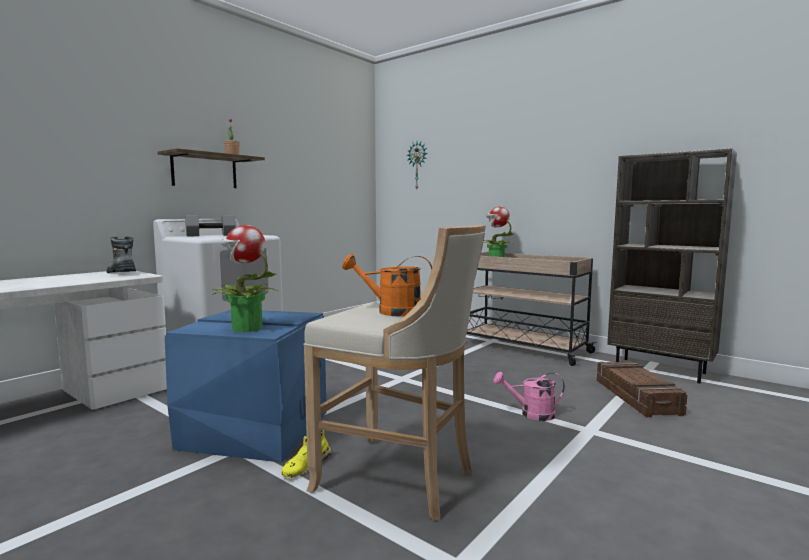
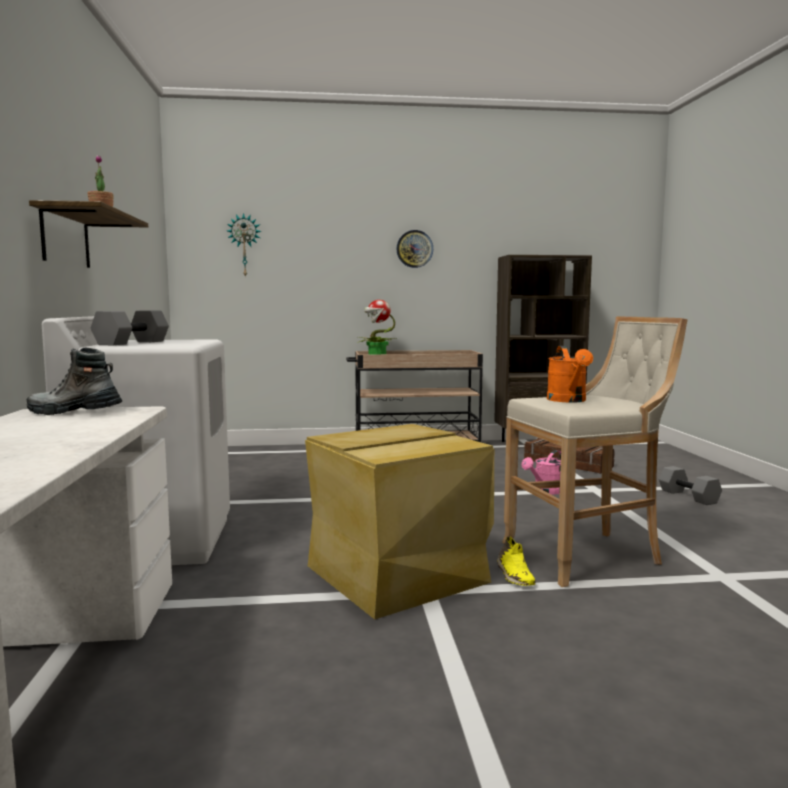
camera: 45 degrees left, 0 degrees up
blue storage box [165,310,327,463] -> beige storage box [305,424,494,619]
potted plant [212,225,278,332] -> none
orange watering can [342,254,432,317] -> orange watering can turned 60 degrees counterclockwise [547,346,593,403]
none -> wall clock [396,230,433,268]
none -> grey dumbbell [659,466,722,505]

